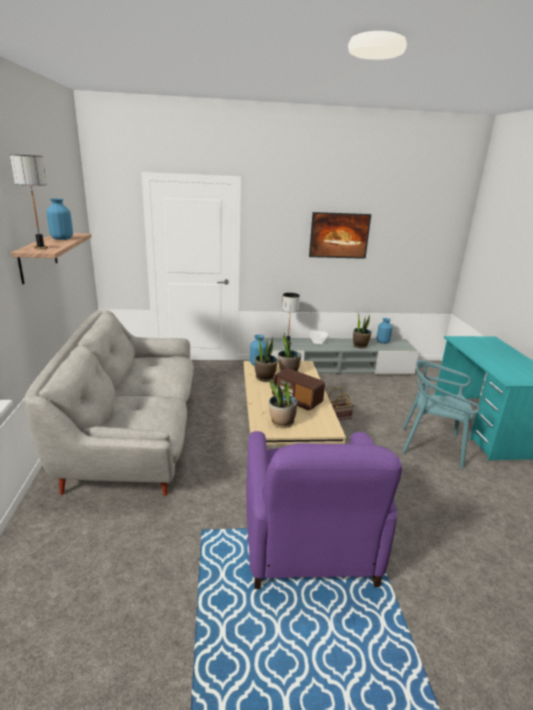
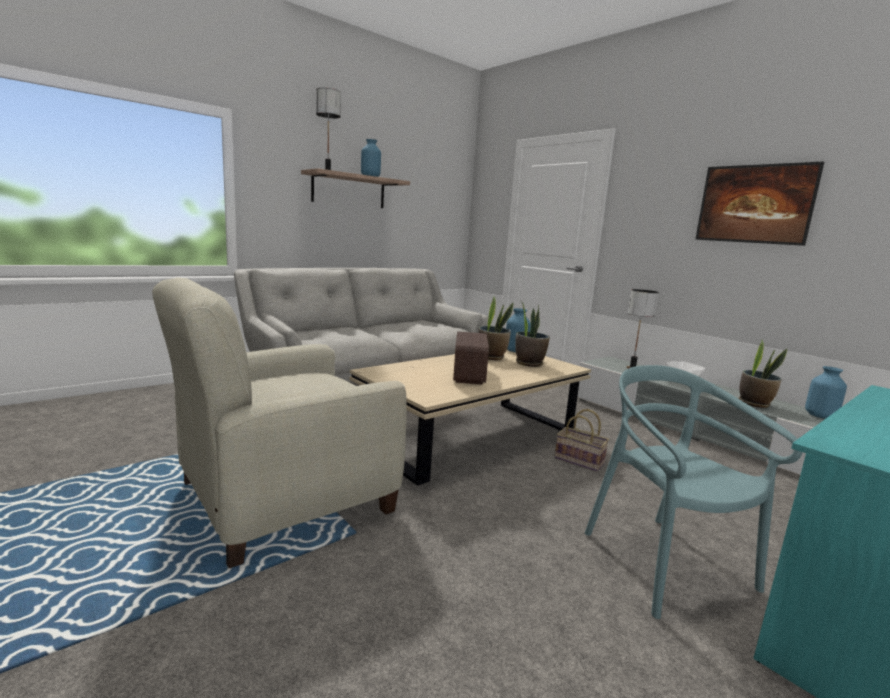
camera: 55 degrees right, 10 degrees down
purple armchair [246,431,402,589] -> beige armchair [152,277,407,568]
potted plant [269,379,297,428] -> none

